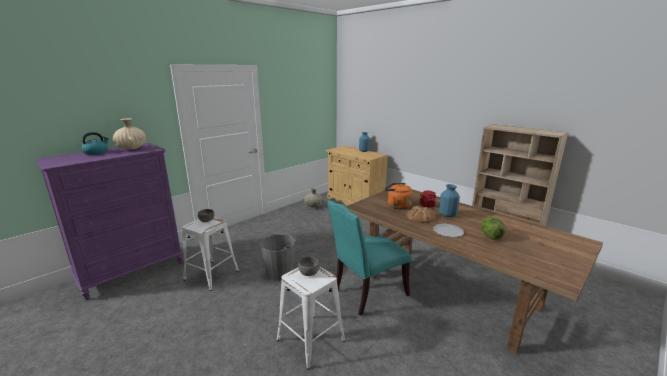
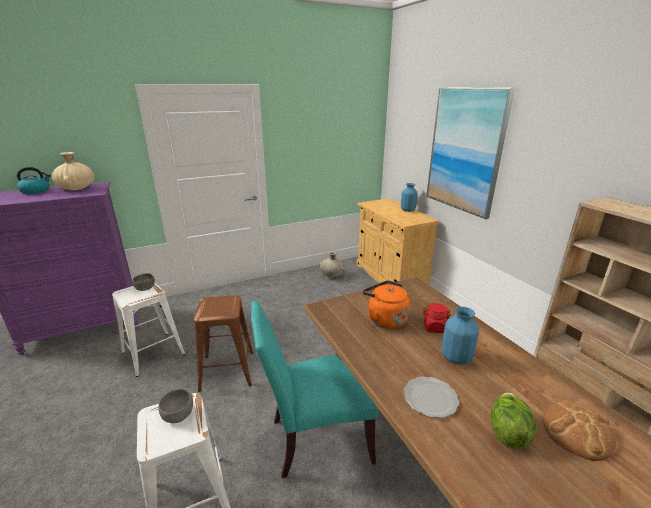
camera: 20 degrees right, 5 degrees up
grey bucket [260,234,296,281] -> brown stool [194,295,253,392]
bread [406,206,435,223] -> bread moved to [543,399,617,461]
none -> picture [426,87,515,219]

